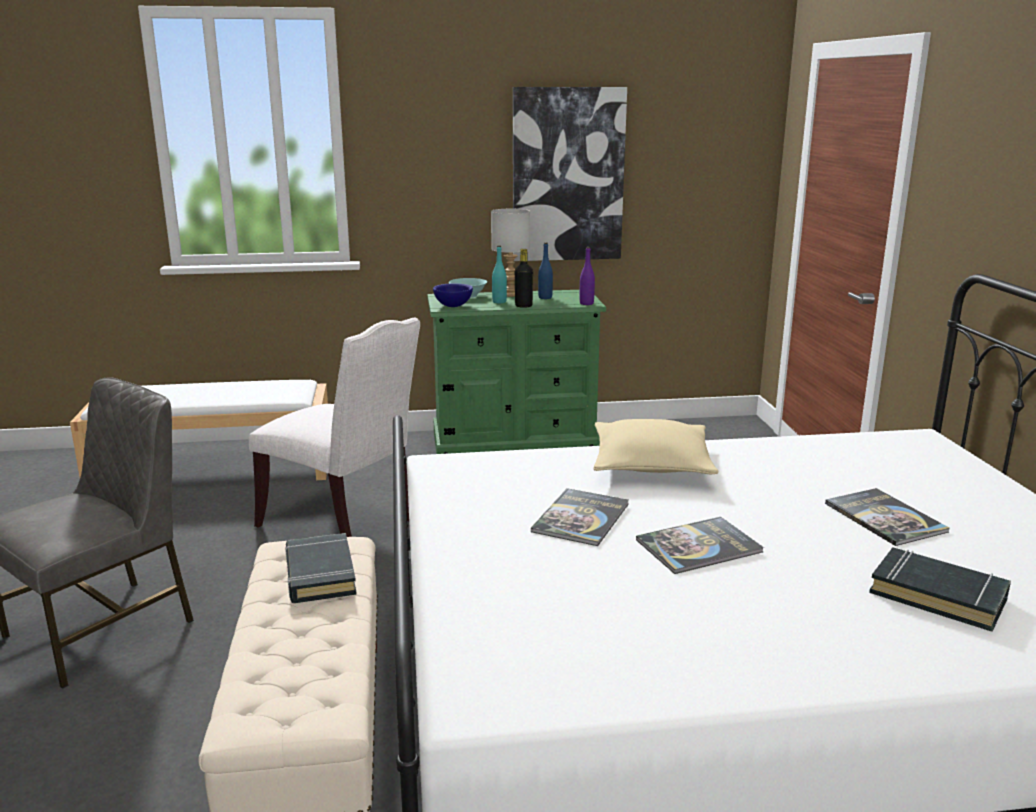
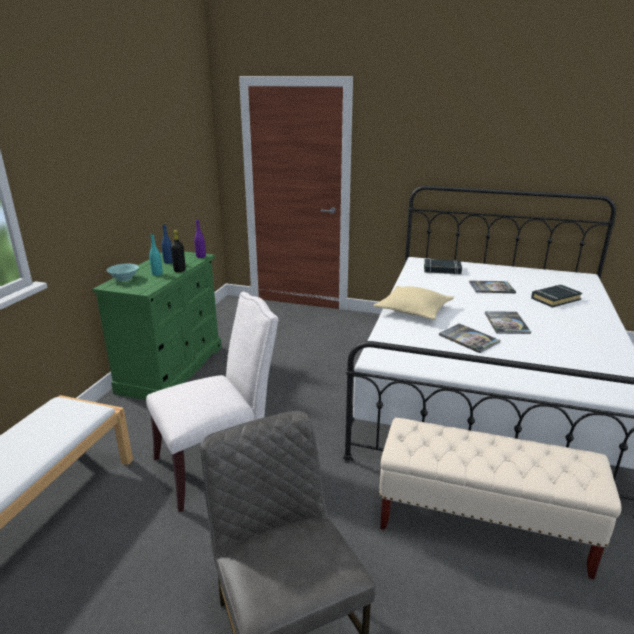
camera: 65 degrees left, 5 degrees up
black book [285,533,356,603] -> black book moved to [424,259,462,274]
blue bowl [433,283,473,307] -> none
grey table lamp [491,209,530,297] -> none
picture [513,87,627,261] -> none

